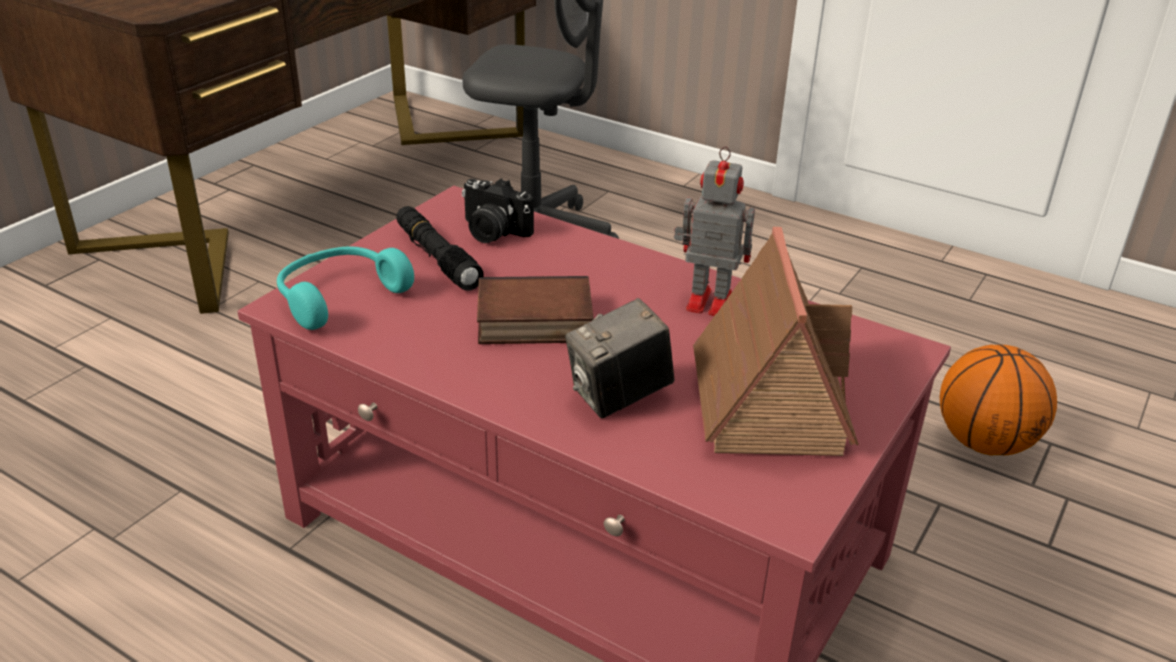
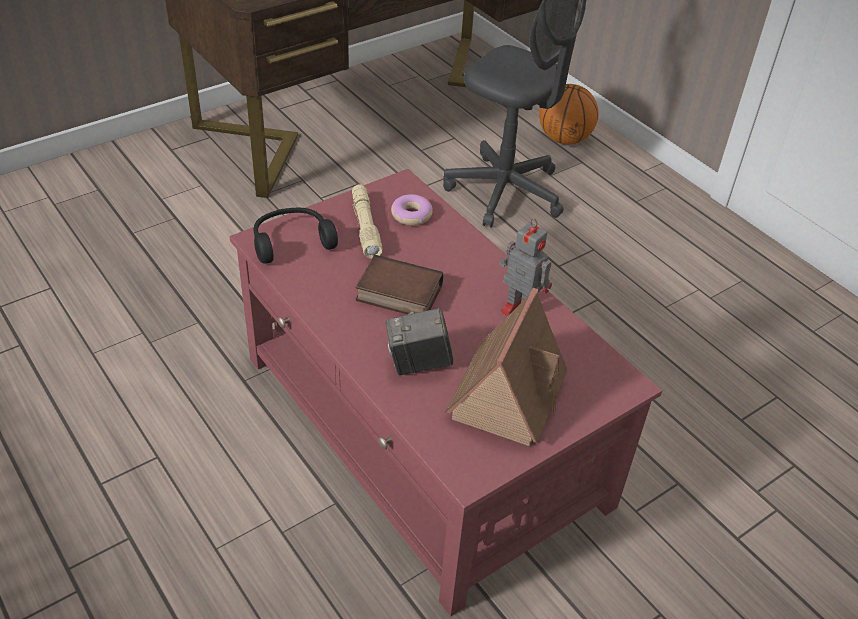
camera: 20 degrees right, 10 degrees up
turquoise headphones [277,247,414,330] -> black headphones [254,208,338,264]
black flashlight [396,206,484,290] -> beige flashlight [352,185,383,259]
camera [462,178,534,243] -> donut [391,194,433,226]
basketball [940,345,1057,455] -> basketball moved to [539,84,599,145]

